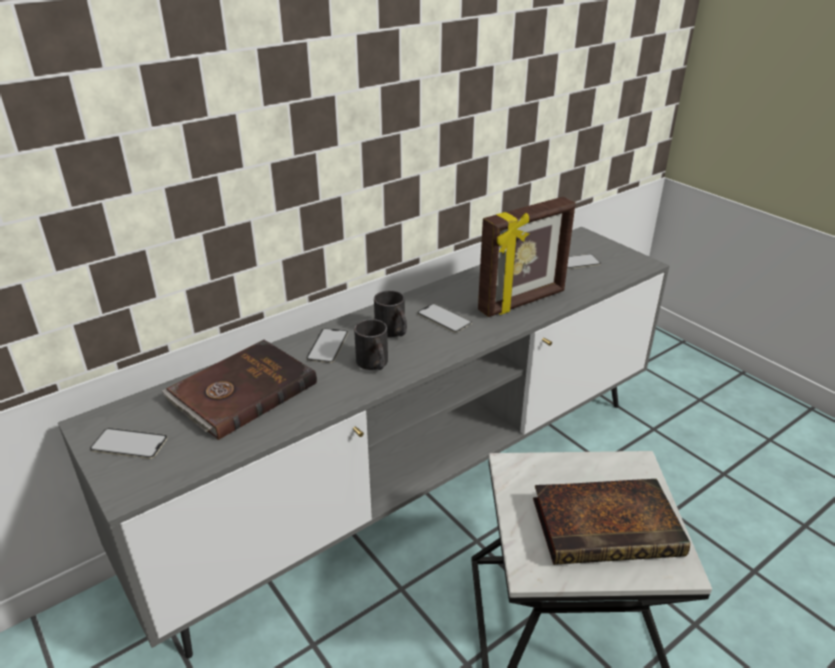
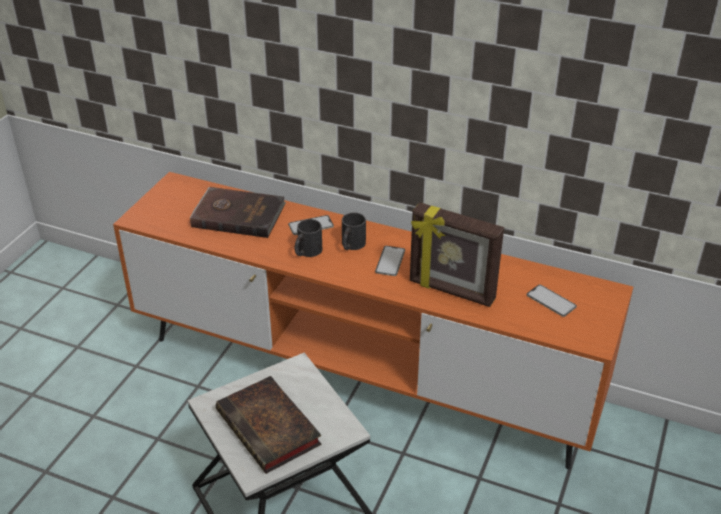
camera: 60 degrees right, 5 degrees up
grey tv stand [58,227,670,659] -> orange tv stand [113,172,633,469]
phone [90,428,167,459] -> none

